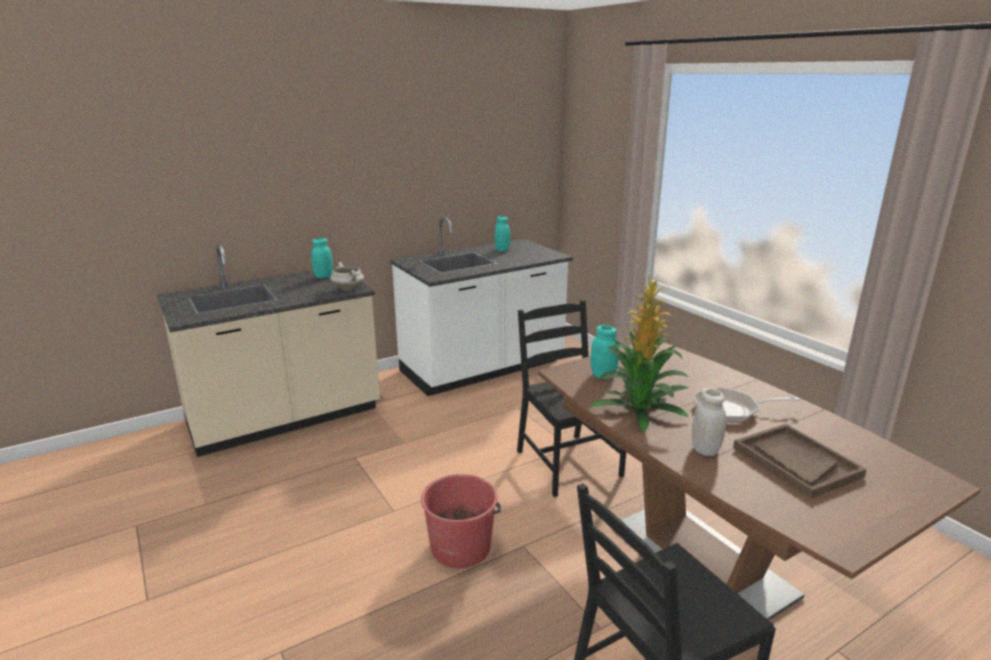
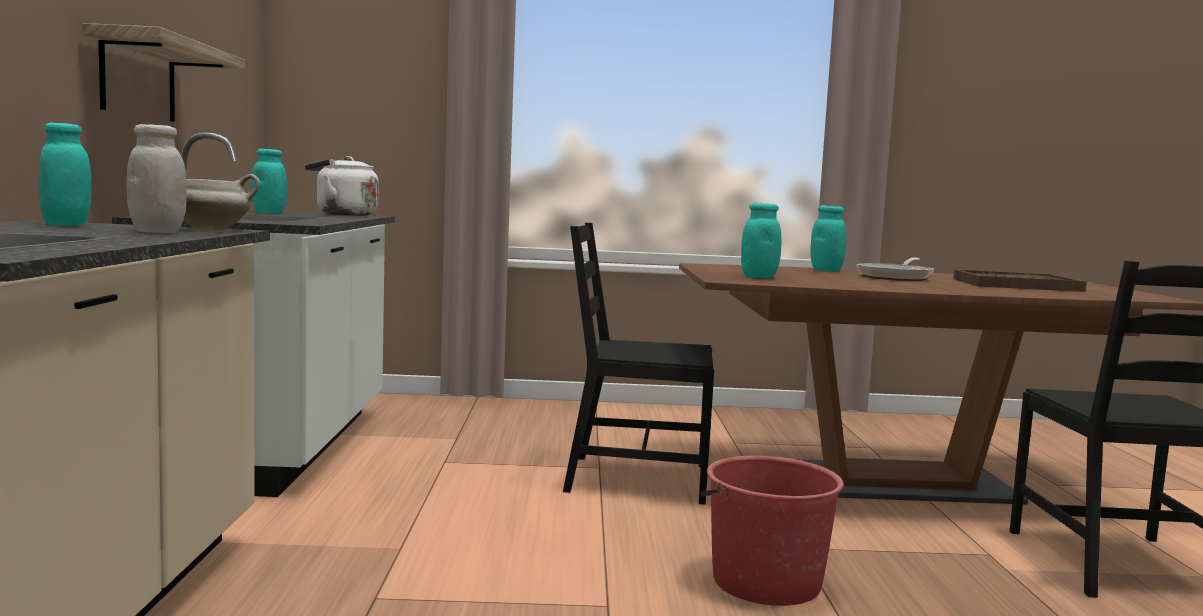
camera: 60 degrees left, 15 degrees down
potted plant [590,276,689,431] -> none
white jar [692,388,726,456] -> white jar moved to [127,124,187,233]
none -> shelf [83,23,245,122]
none -> white kettle [305,156,379,216]
none -> turquoise jar [810,205,846,272]

